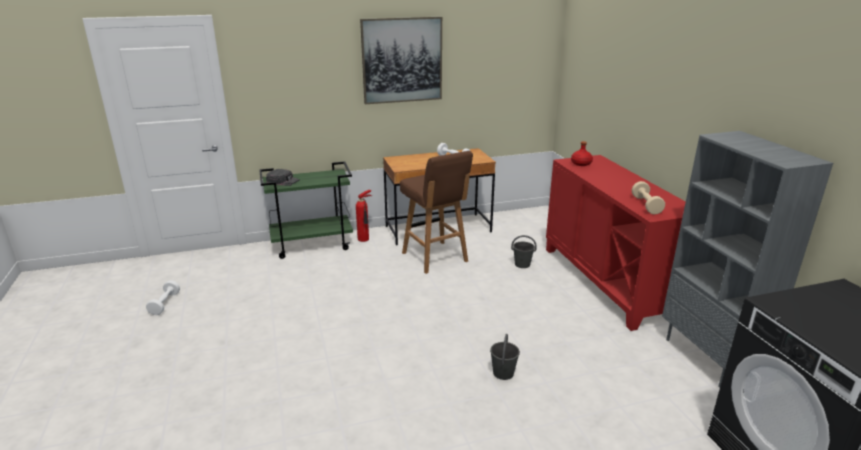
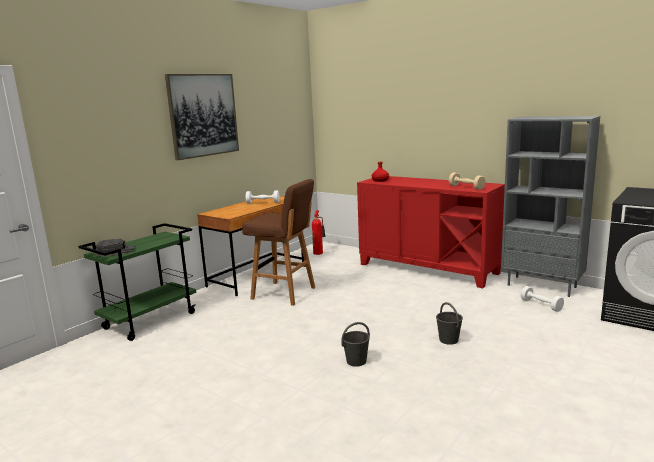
camera: 35 degrees left, 10 degrees down
white dumbbell [146,280,180,315] -> white dumbbell moved to [521,286,564,312]
fire extinguisher [356,190,372,242] -> fire extinguisher moved to [312,210,325,255]
grey bucket [511,235,537,268] -> grey bucket moved to [341,322,370,367]

